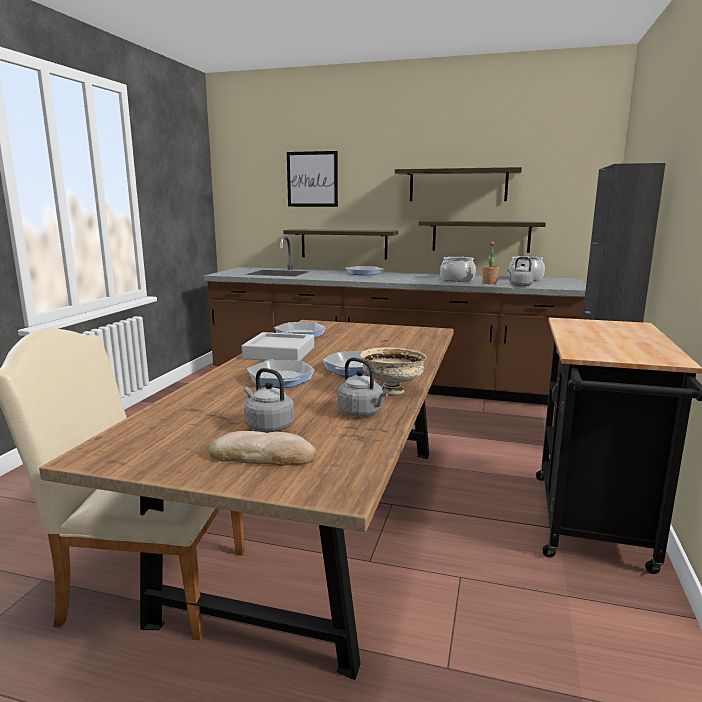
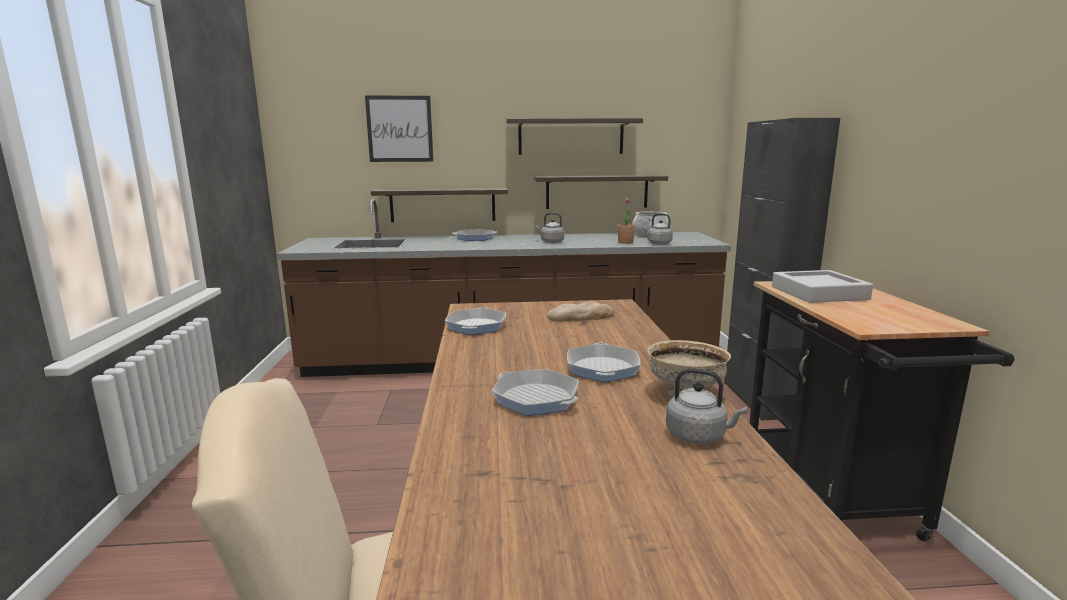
camera: 20 degrees left, 0 degrees up
bread [208,431,317,466] -> bread moved to [547,301,614,322]
grey tray [241,332,314,361] -> grey tray moved to [772,270,873,303]
grey kettle [244,368,294,432] -> grey kettle moved to [535,213,565,243]
cooking pot [440,257,476,281] -> none

